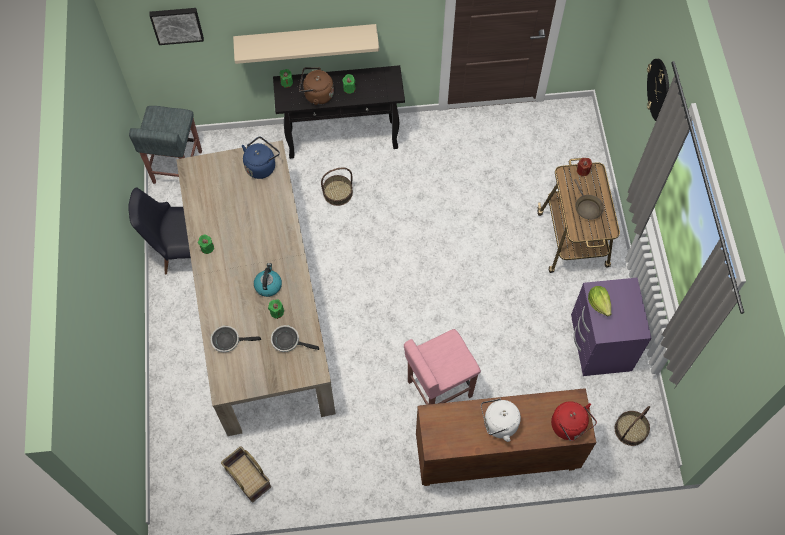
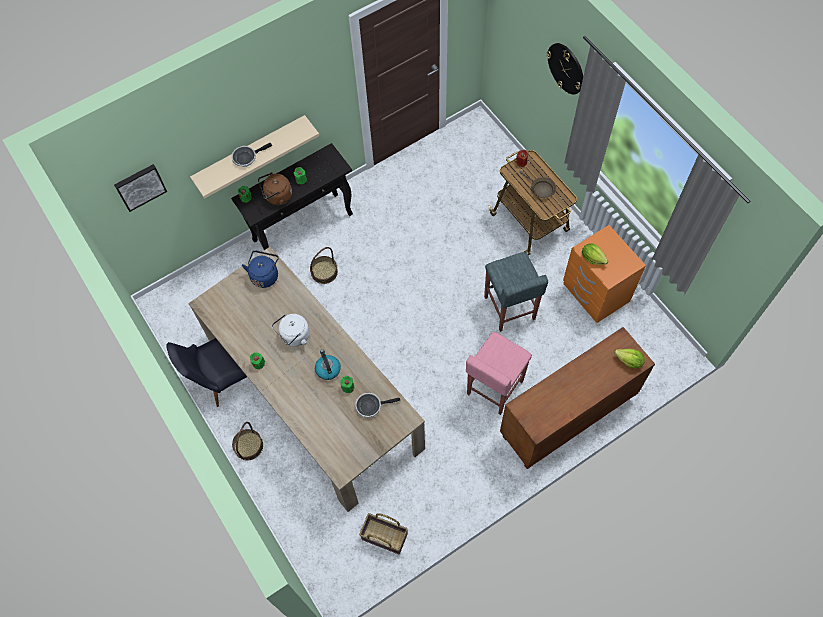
camera: 25 degrees left, 0 degrees up
grey stool [129,106,202,184] -> grey stool moved to [484,252,548,332]
frying pan [211,326,261,352] -> frying pan moved to [232,143,272,167]
white kettle [481,399,521,442] -> white kettle moved to [272,314,310,347]
red kettle [551,401,597,441] -> lettuce [614,349,645,369]
purple nightstand [571,278,651,376] -> orange nightstand [563,225,646,323]
basket [615,406,650,446] -> basket moved to [232,422,263,460]

